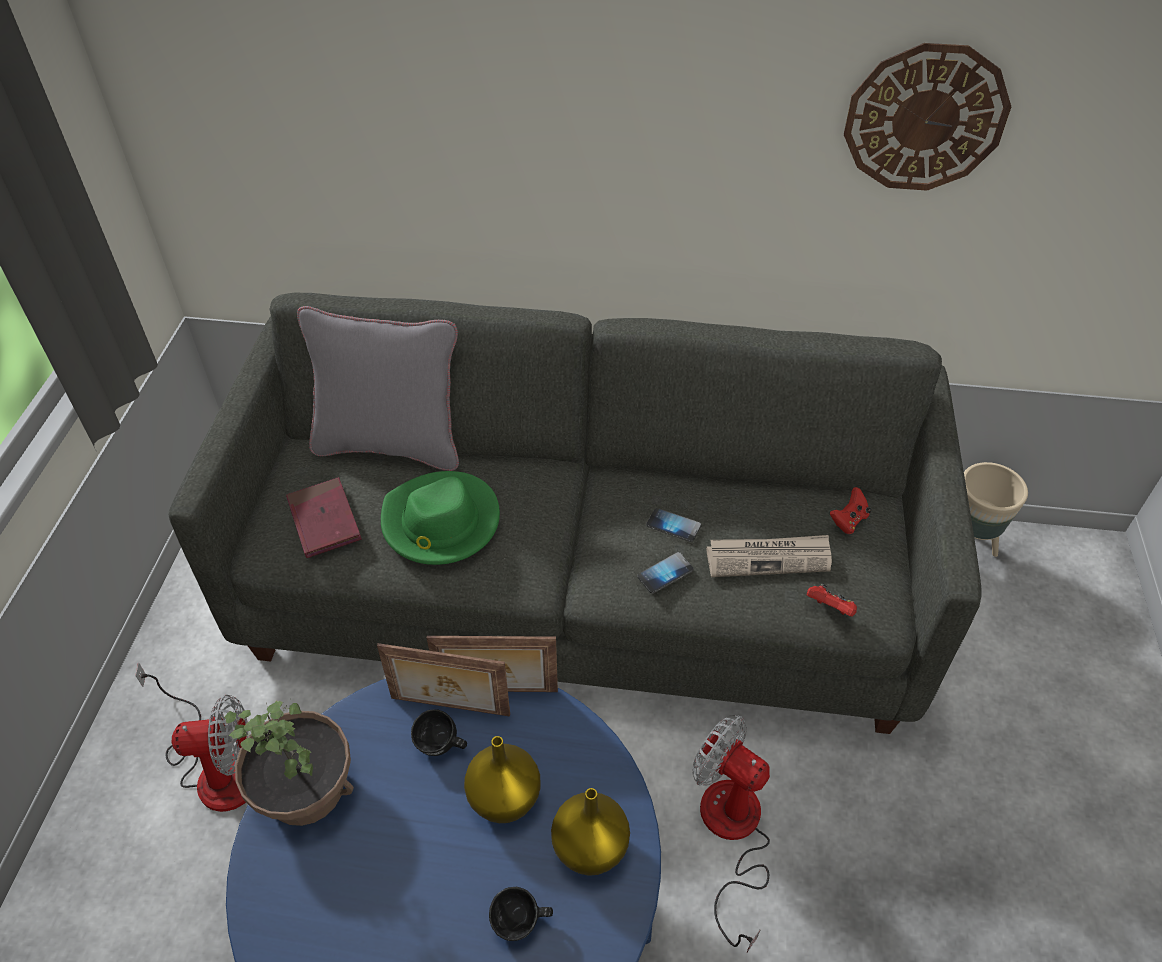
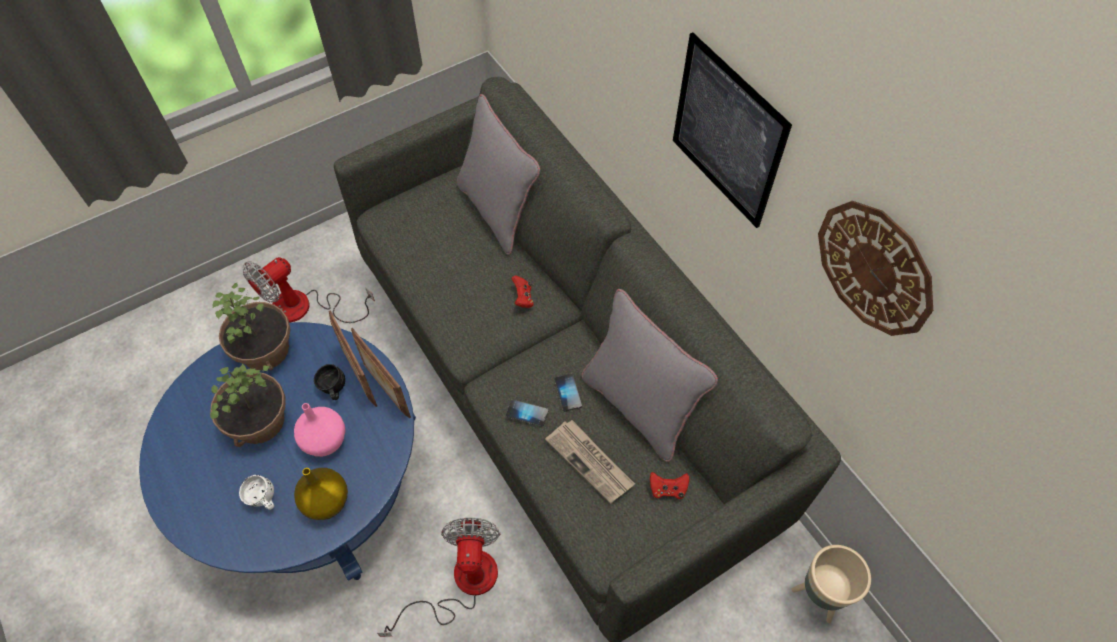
camera: 50 degrees right, 10 degrees up
fan [135,662,248,812] -> fan turned 90 degrees clockwise [242,257,375,323]
red book [286,477,362,558] -> none
green hat [381,471,500,565] -> none
yellow vase [464,736,541,823] -> pink vase [294,403,345,457]
black mug [489,887,553,941] -> white mug [239,475,274,510]
red game controller [807,584,857,617] -> red game controller moved to [511,275,534,308]
none -> potted plant [210,363,286,447]
none -> grey pillow [581,289,718,462]
none -> picture [673,33,792,228]

